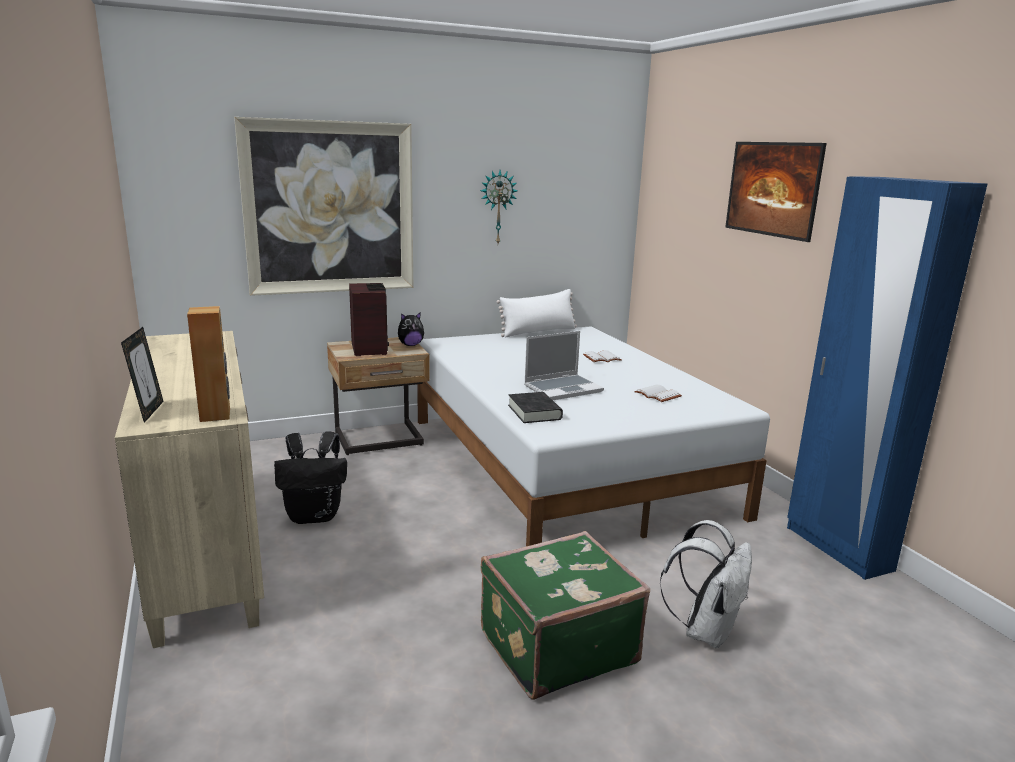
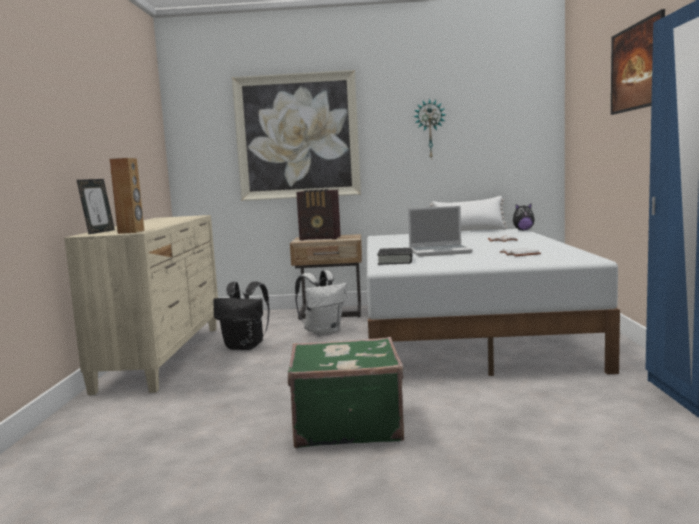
camera: 25 degrees right, 10 degrees down
radio [349,283,389,356] -> radio turned 90 degrees clockwise [296,189,341,241]
plush toy [398,312,424,346] -> plush toy moved to [513,203,534,231]
white backpack [660,520,752,648] -> white backpack moved to [295,270,347,336]

